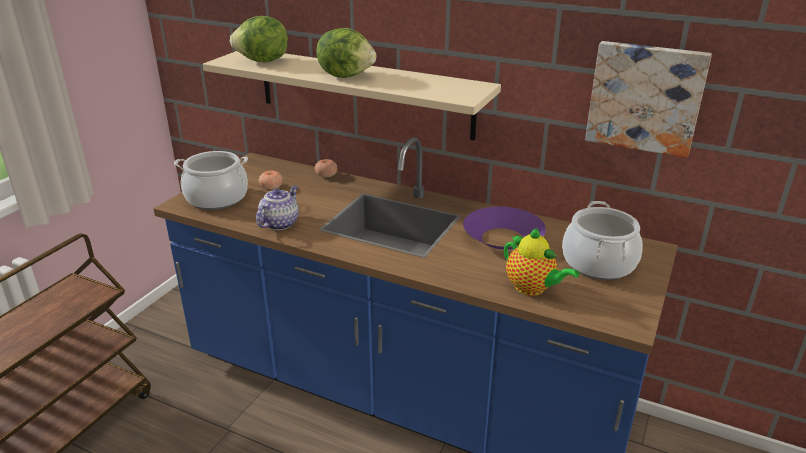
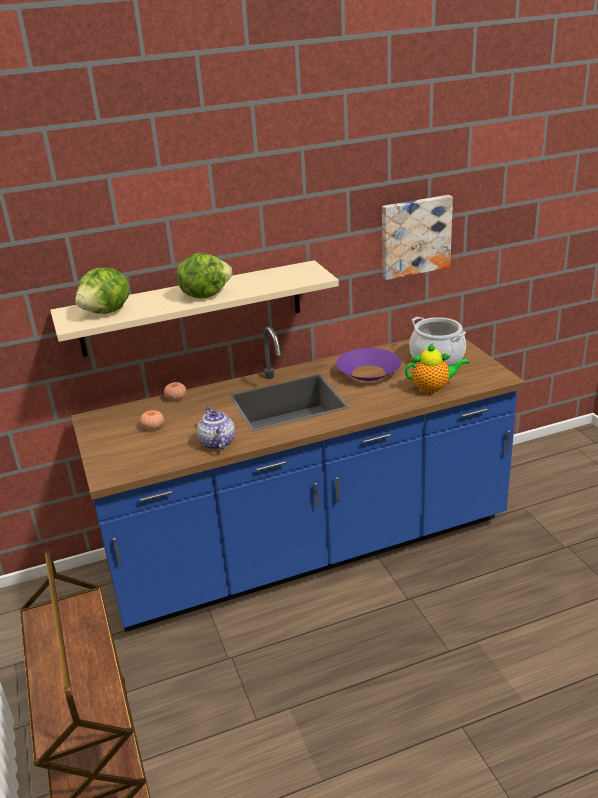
camera: 45 degrees left, 0 degrees up
cooking pot [174,151,248,210] -> none

